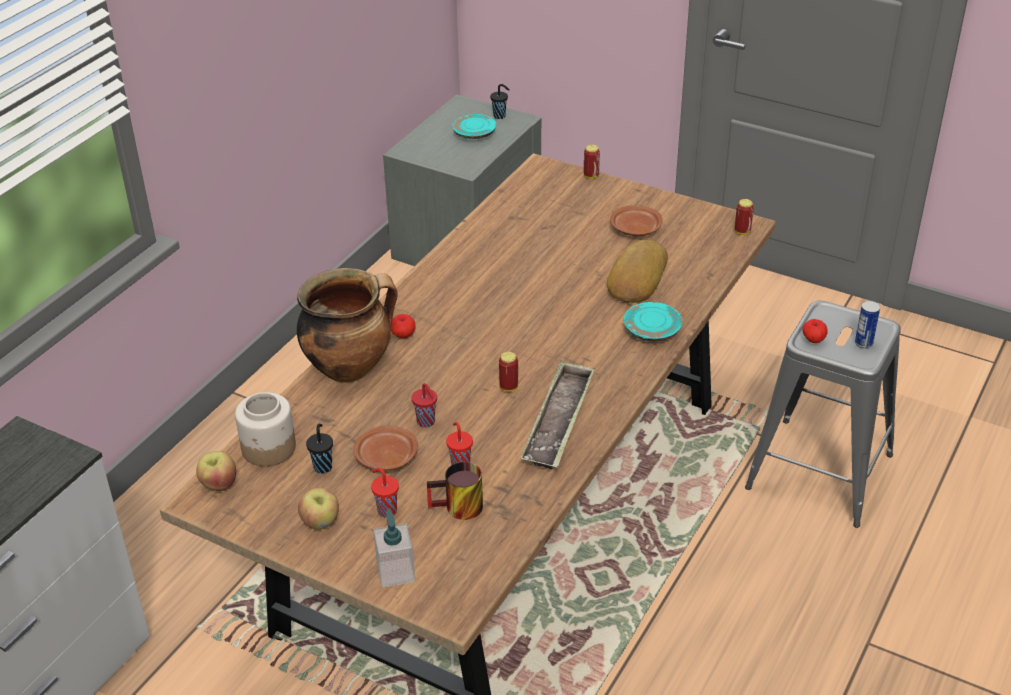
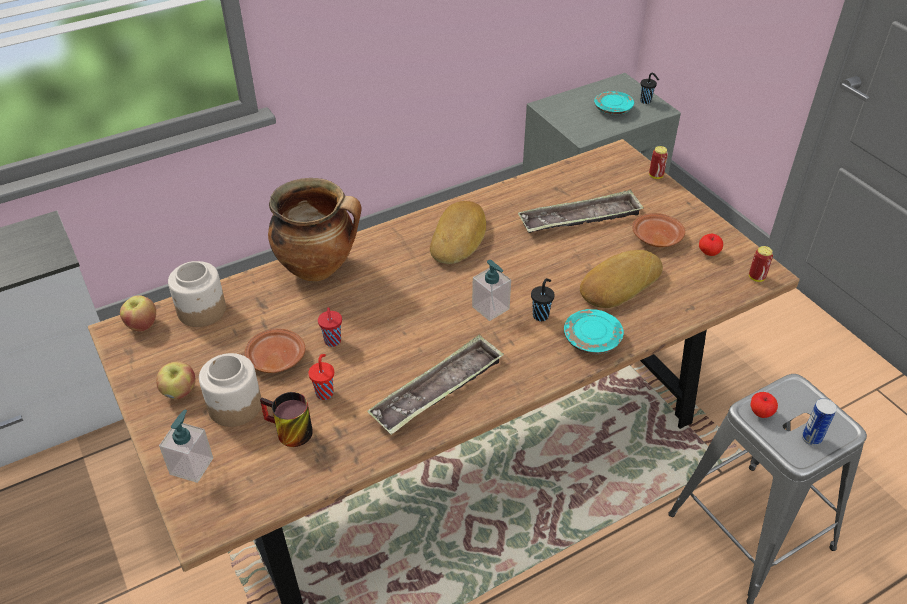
camera: 30 degrees right, 5 degrees up
black cup [306,424,333,474] -> black cup moved to [531,278,555,321]
red cup [371,468,399,517] -> jar [199,353,261,427]
apple [391,314,416,338] -> apple moved to [699,234,723,256]
can [499,352,518,392] -> none
none -> bread [430,201,486,264]
none -> soap dispenser [472,260,511,321]
none -> tray [518,190,644,233]

